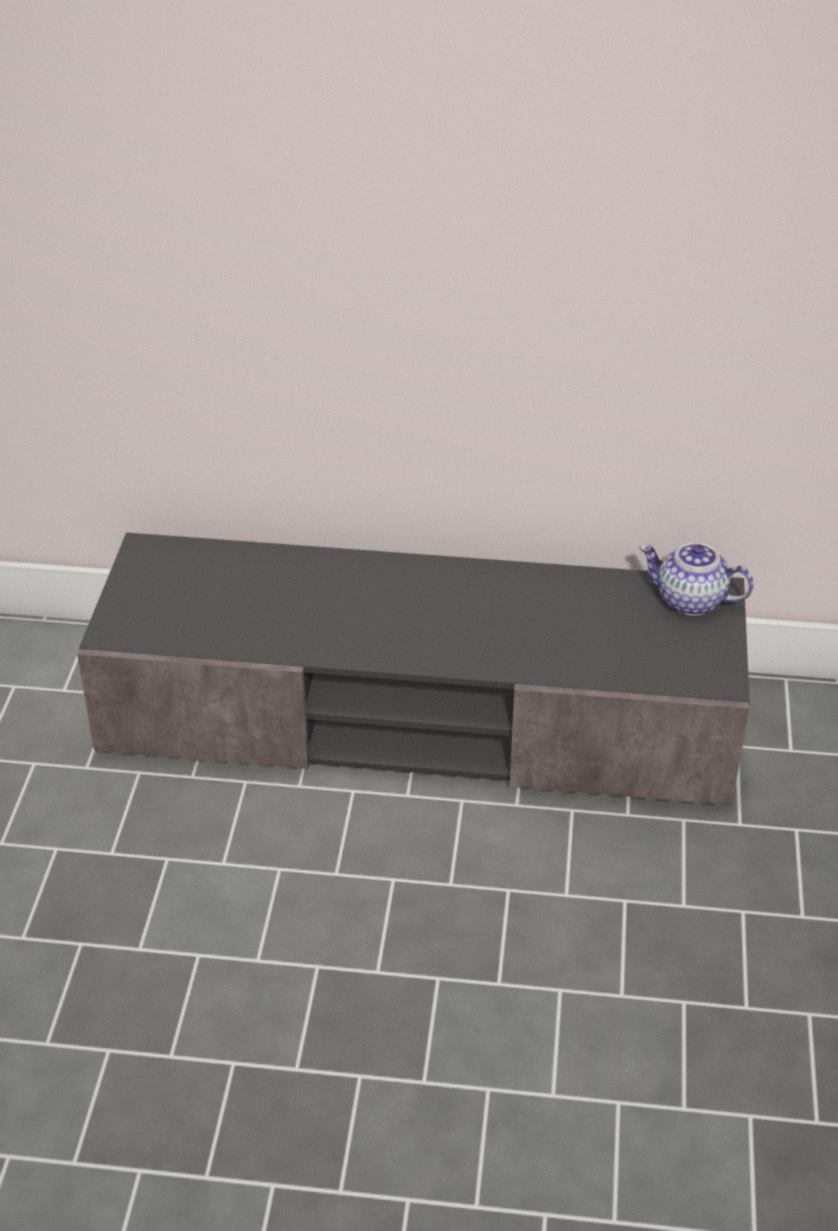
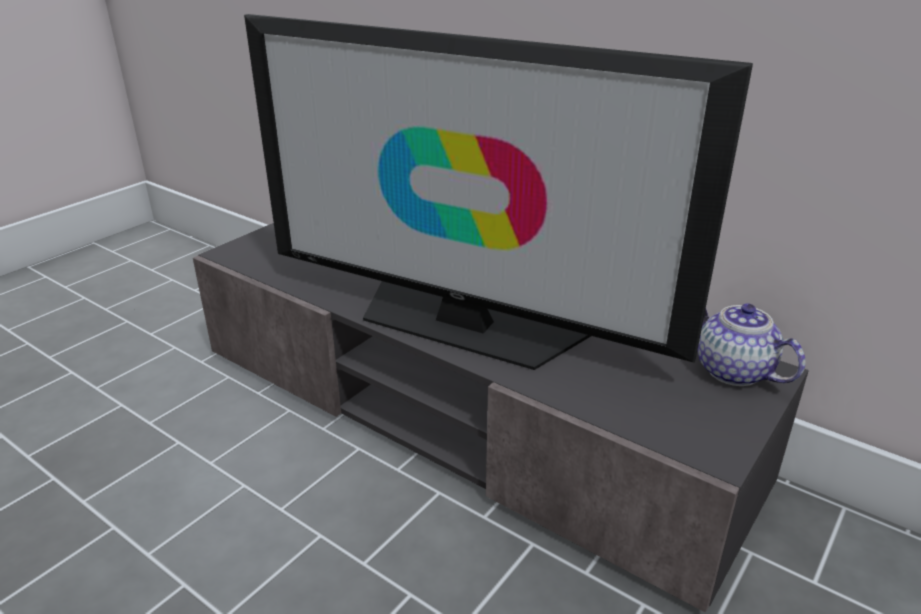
camera: 30 degrees right, 10 degrees down
none -> television [244,14,753,370]

